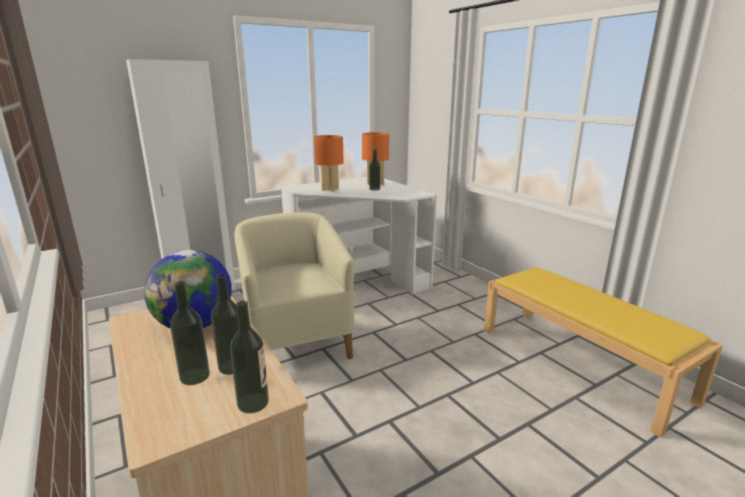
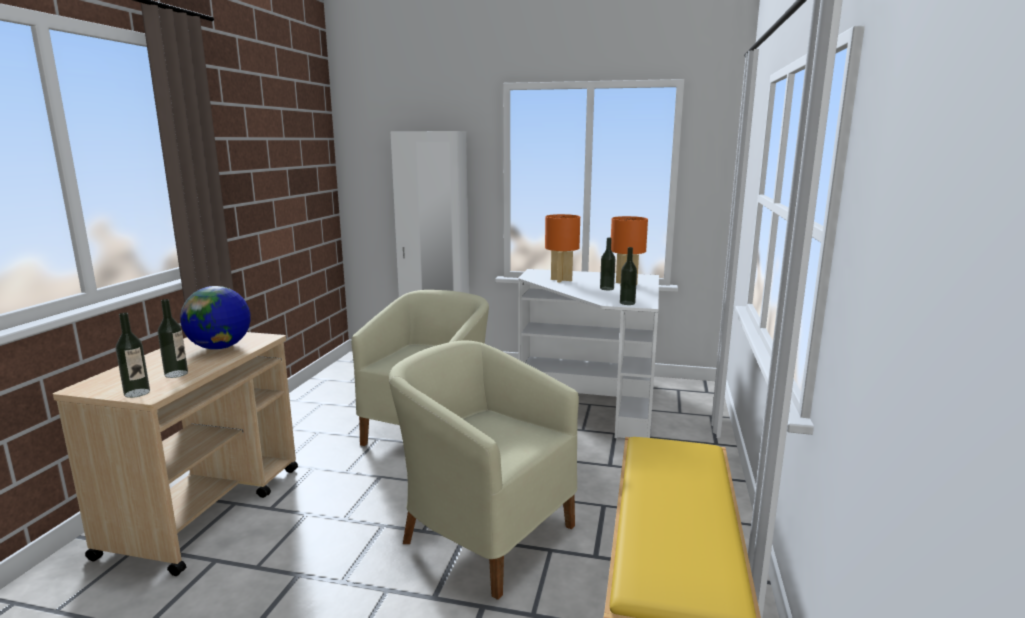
camera: 45 degrees right, 5 degrees down
bottle [170,281,210,385] -> bottle moved to [620,247,637,305]
none -> beige armchair [389,341,579,600]

